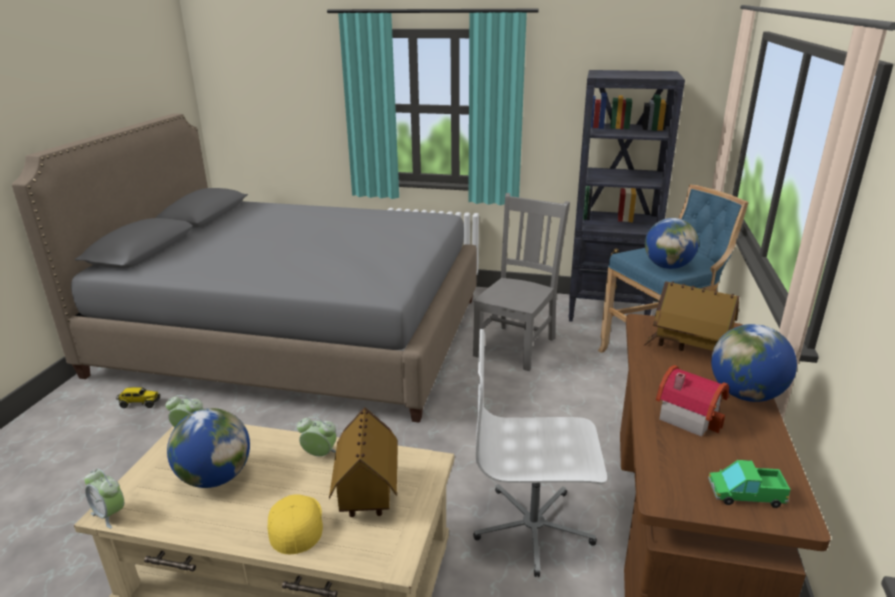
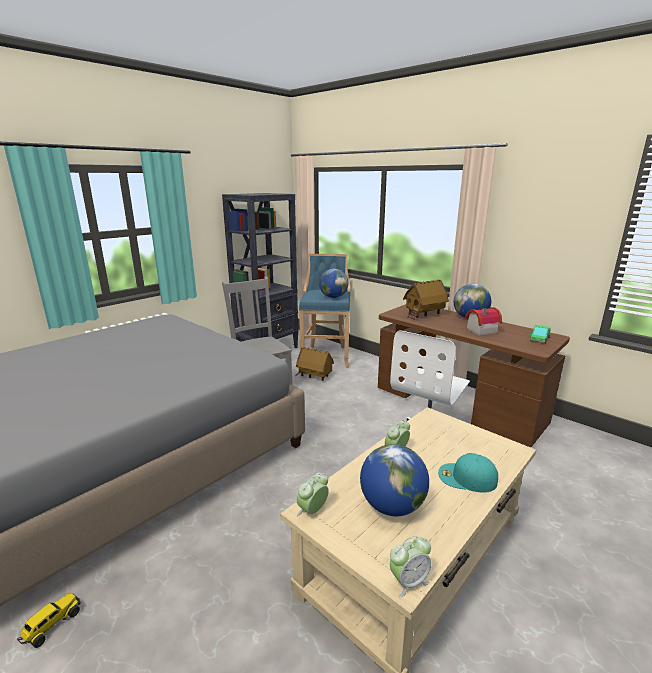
camera: 60 degrees left, 5 degrees down
yellow cap [268,494,323,554] -> turquoise cap [438,453,498,493]
toy house [329,407,398,517] -> toy house moved to [296,347,334,381]

